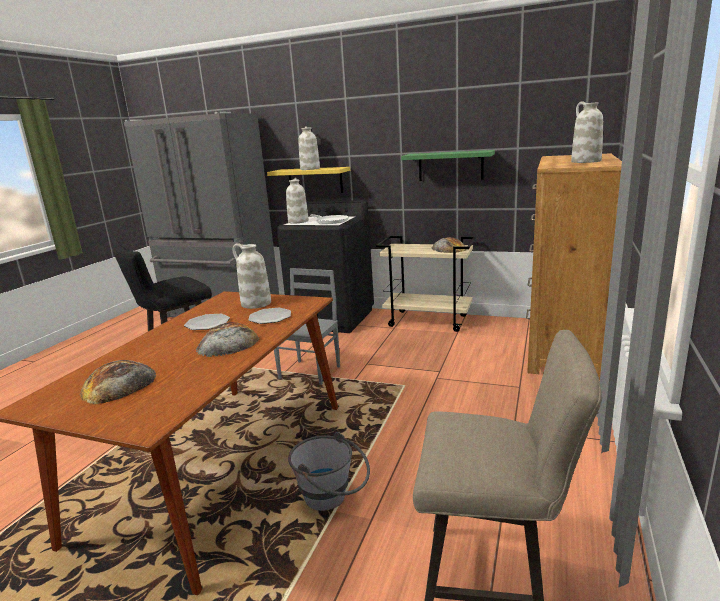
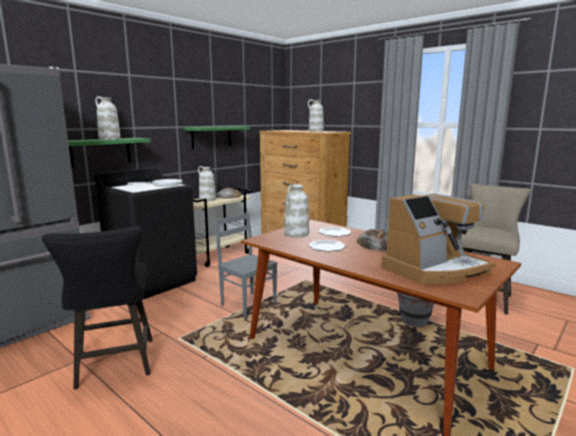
camera: 70 degrees left, 5 degrees down
bread [80,360,156,404] -> coffee machine [381,194,496,284]
yellow shelf [267,167,350,193] -> green shelf [68,138,151,167]
white vase [286,178,309,223] -> white vase moved to [198,166,216,201]

